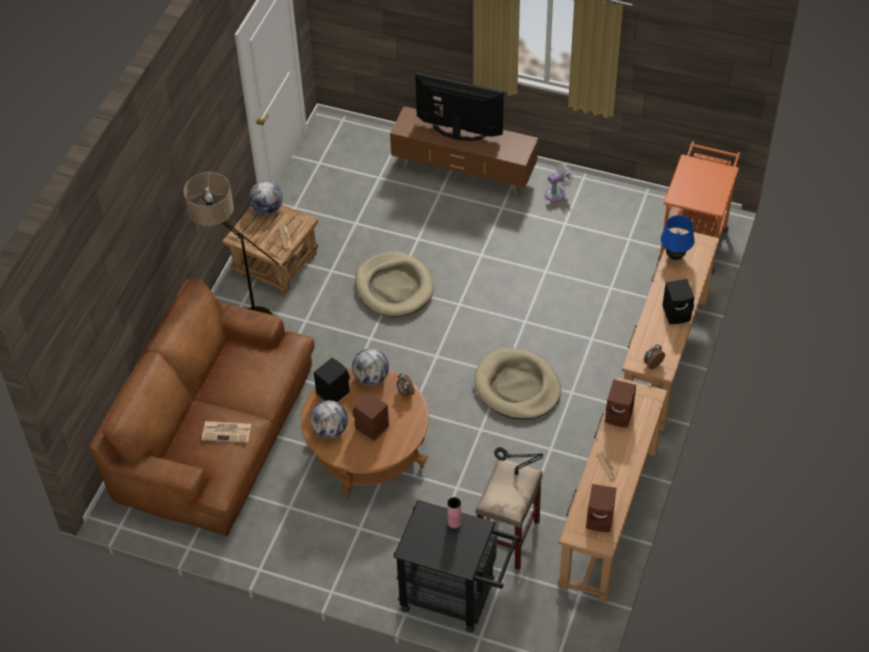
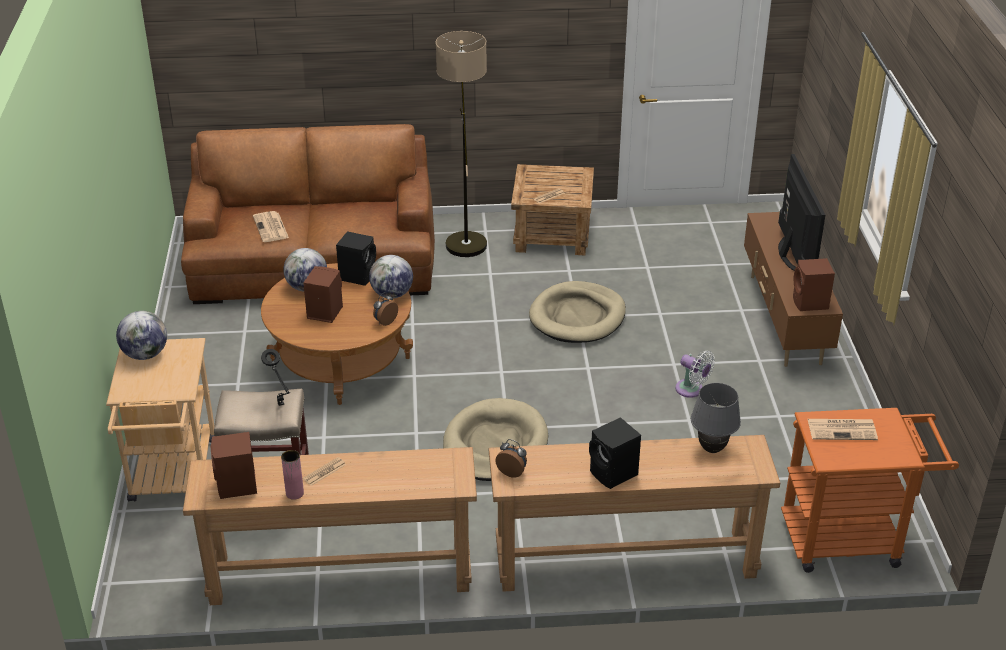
camera: 65 degrees right, 15 degrees down
globe [249,181,283,215] -> globe moved to [116,311,167,360]
black cart [394,500,521,632] -> beige cart [106,338,215,501]
pink vase [447,497,461,528] -> pink vase moved to [281,450,304,500]
white fan [545,162,573,202] -> white fan moved to [675,351,715,398]
brown speaker [605,379,636,427] -> brown speaker moved to [793,258,835,311]
blue table lamp [661,215,695,260] -> grey table lamp [691,383,741,453]
none -> newspaper [808,419,878,440]

